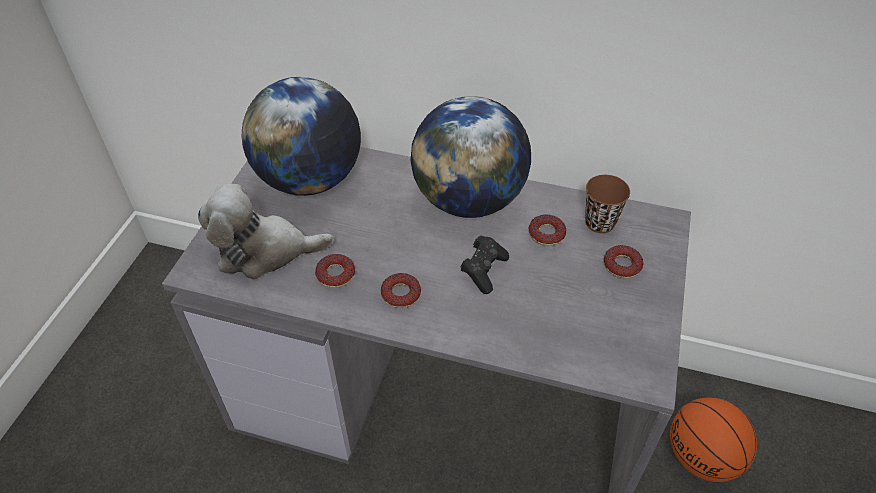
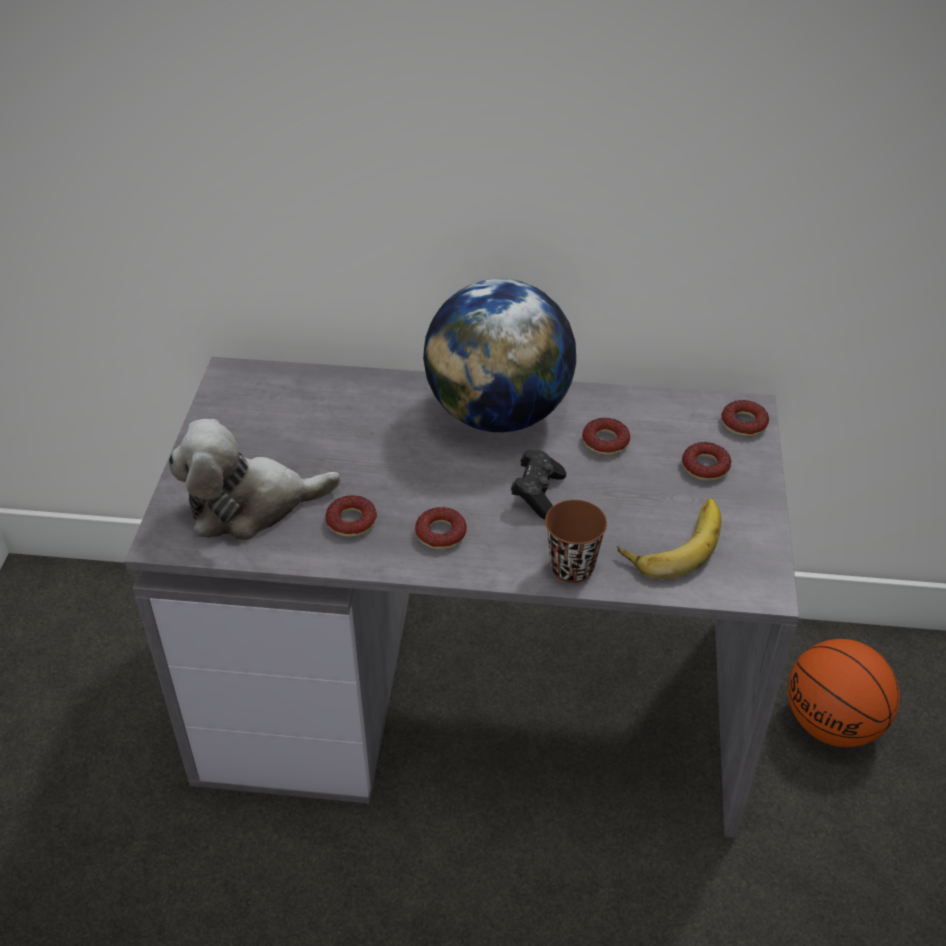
camera: 10 degrees left, 5 degrees down
globe [242,77,361,196] -> none
brown cup [585,175,630,233] -> brown cup moved to [545,500,607,583]
none -> banana [618,498,722,579]
none -> donut [721,400,769,437]

